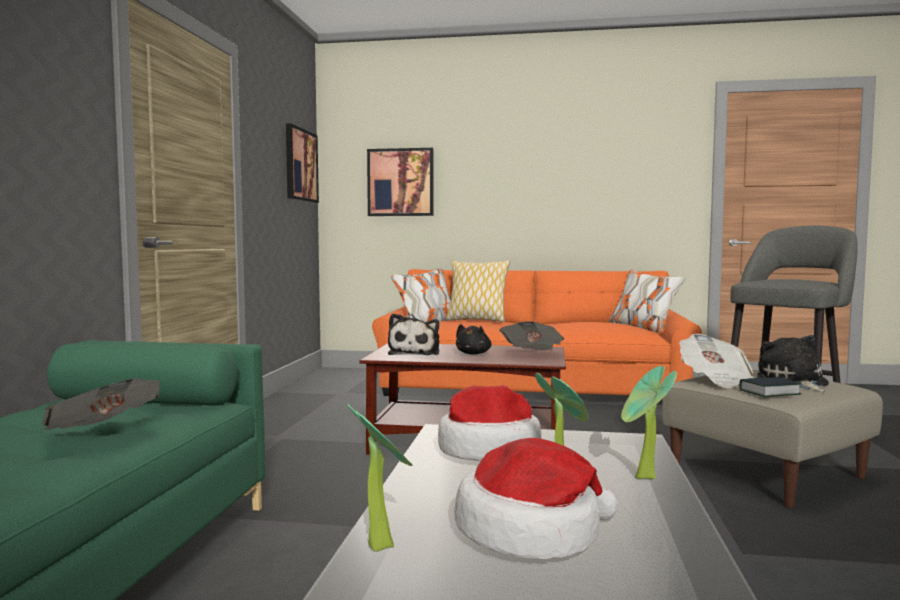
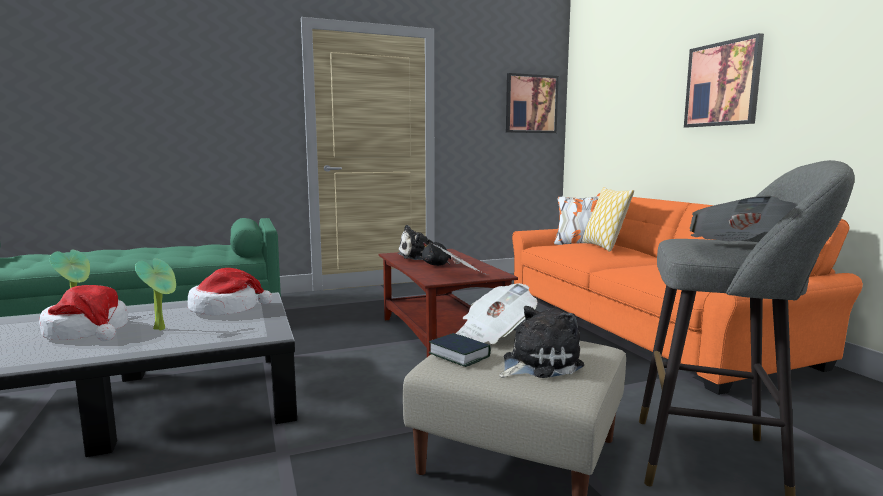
camera: 60 degrees right, 5 degrees up
newspaper [42,378,160,430] -> newspaper moved to [690,196,797,241]
picture [367,148,434,216] -> picture moved to [684,33,764,127]
potted plant [621,366,677,479] -> none

